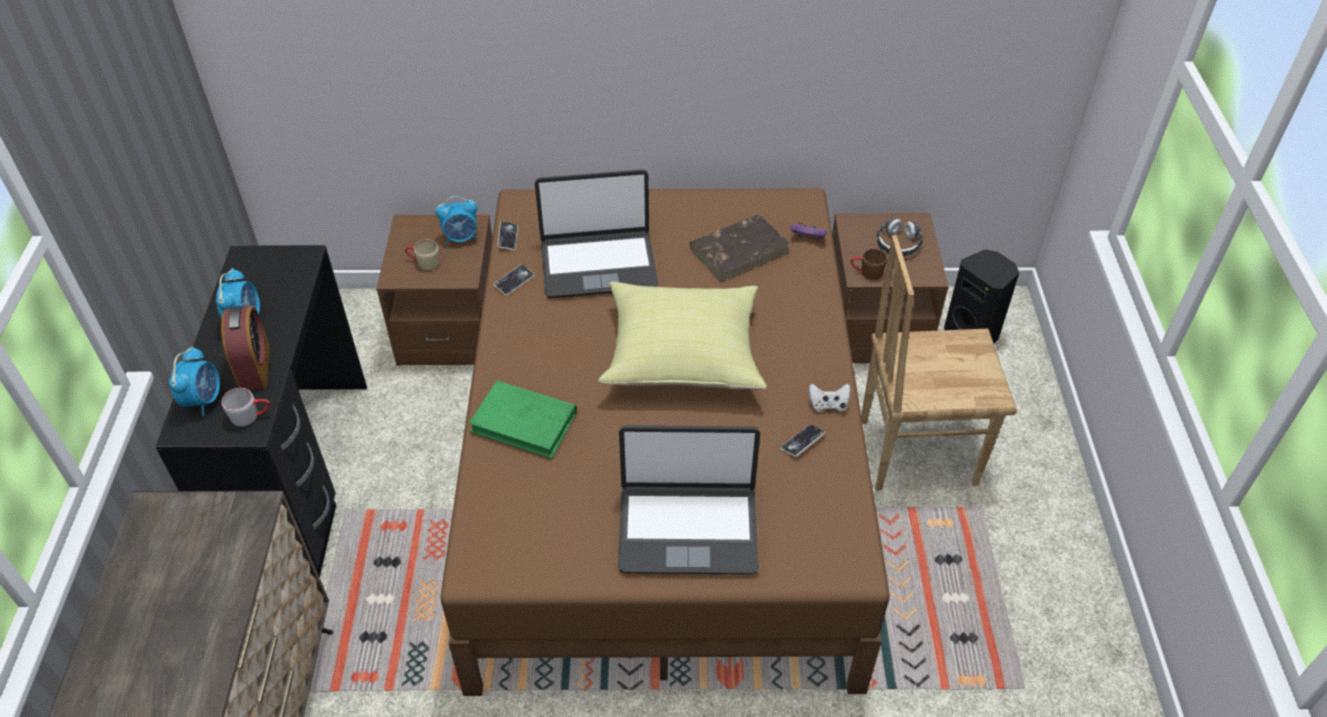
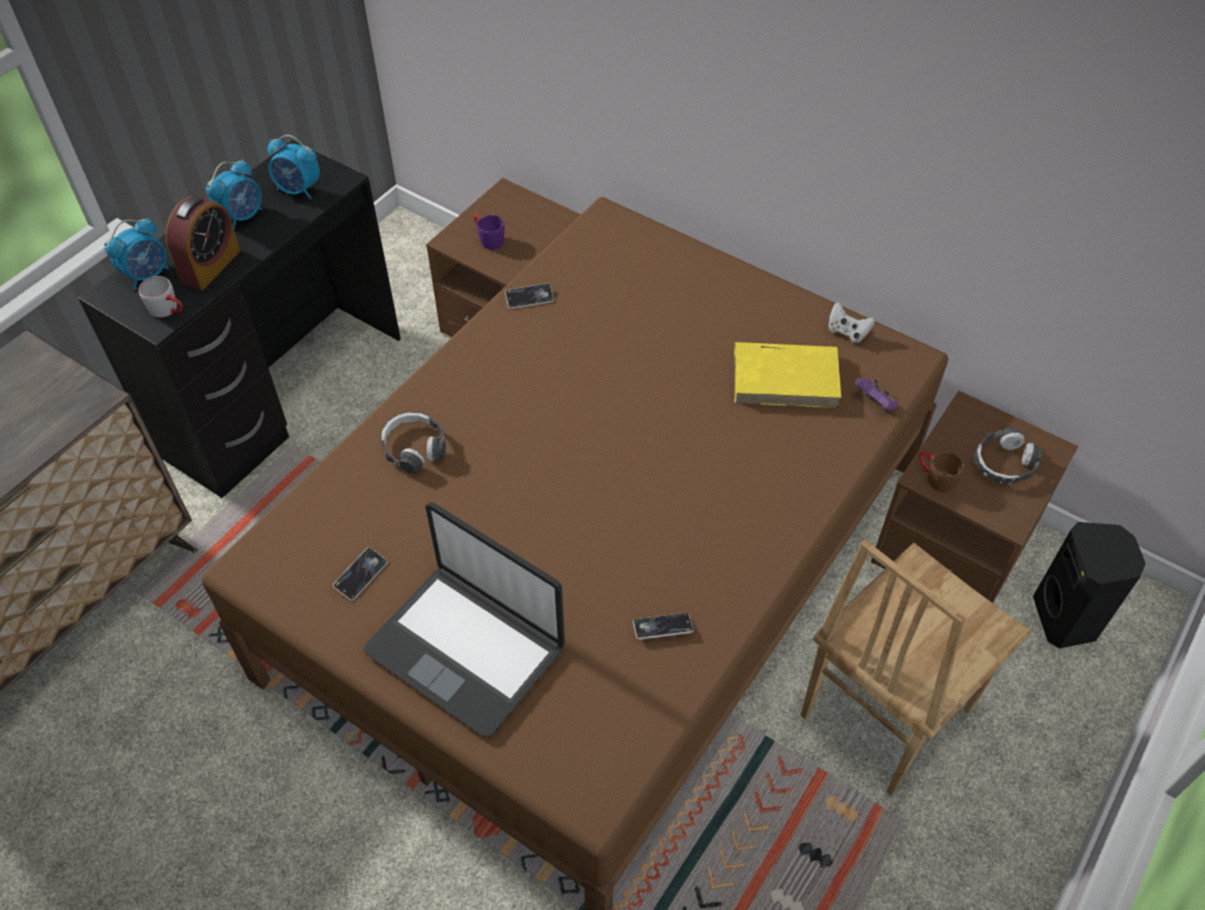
camera: 35 degrees right, 5 degrees up
beige mug [405,240,439,270] -> purple mug [474,215,505,250]
alarm clock [436,196,478,245] -> alarm clock moved to [268,135,320,199]
green book [469,381,577,459] -> headphones [380,412,446,473]
phone [497,221,518,250] -> phone moved to [333,547,388,601]
laptop [535,169,658,298] -> none
yellow pillow [598,282,767,389] -> none
brown book [690,214,790,282] -> yellow book [734,342,841,409]
white game controller [809,384,851,412] -> white game controller moved to [828,302,875,343]
brown chair [861,235,1017,491] -> brown chair turned 75 degrees counterclockwise [801,540,1031,796]

